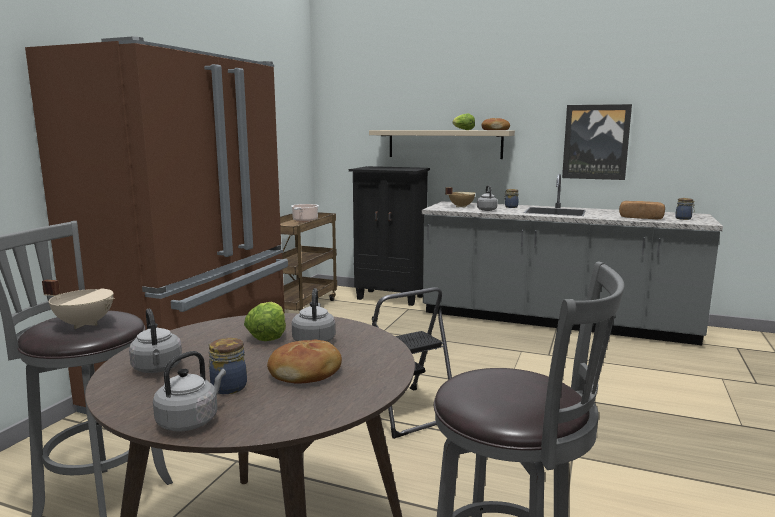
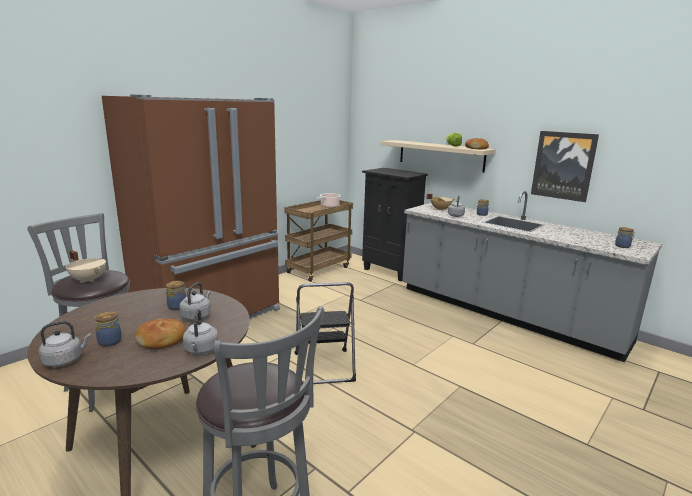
camera: 20 degrees right, 5 degrees up
grey kettle [129,309,182,373] -> grey kettle moved to [183,309,218,355]
lettuce [244,302,286,341] -> jar [166,281,186,310]
bread [619,201,665,219] -> none

